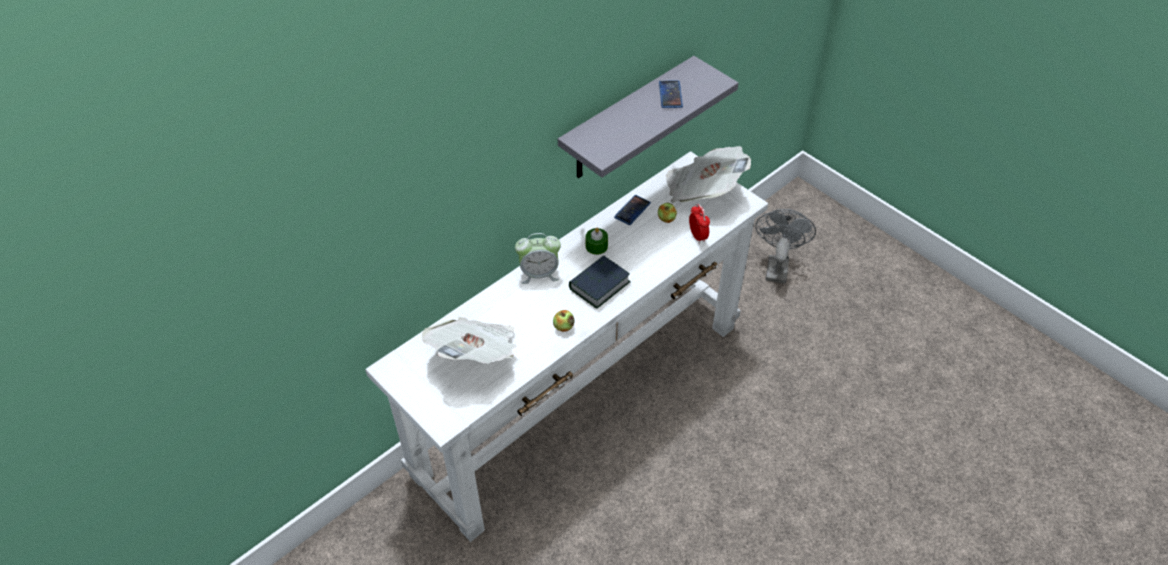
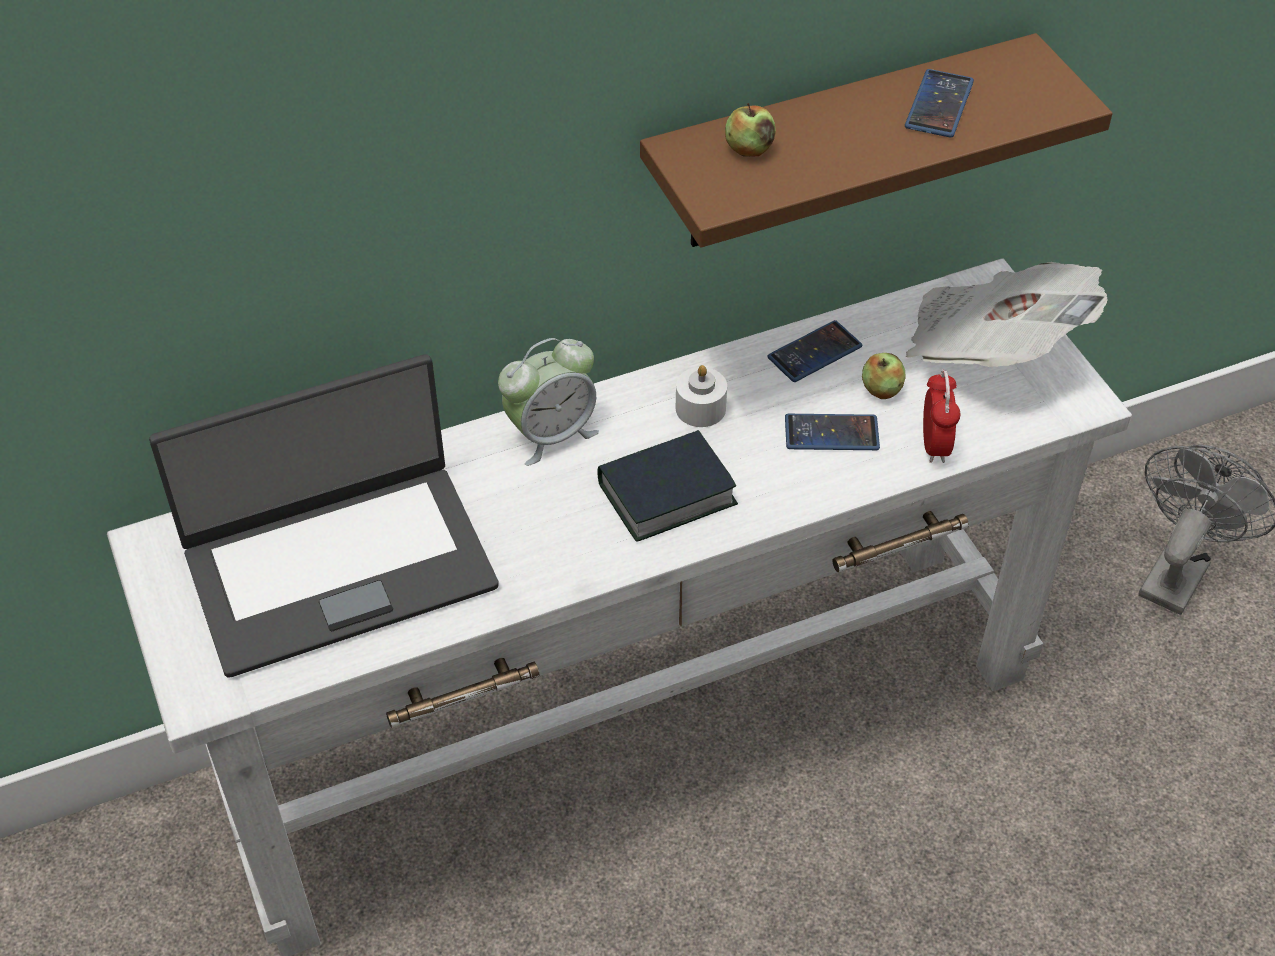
camera: 20 degrees right, 0 degrees up
newspaper [422,317,516,363] -> laptop [149,354,499,678]
alarm clock [515,233,561,284] -> alarm clock turned 45 degrees counterclockwise [498,338,599,466]
apple [553,310,574,332] -> apple moved to [725,103,776,157]
grey shelf [558,56,738,178] -> brown shelf [640,33,1113,247]
green candle [586,228,608,255] -> white candle [676,365,727,427]
none -> phone [785,414,880,450]

